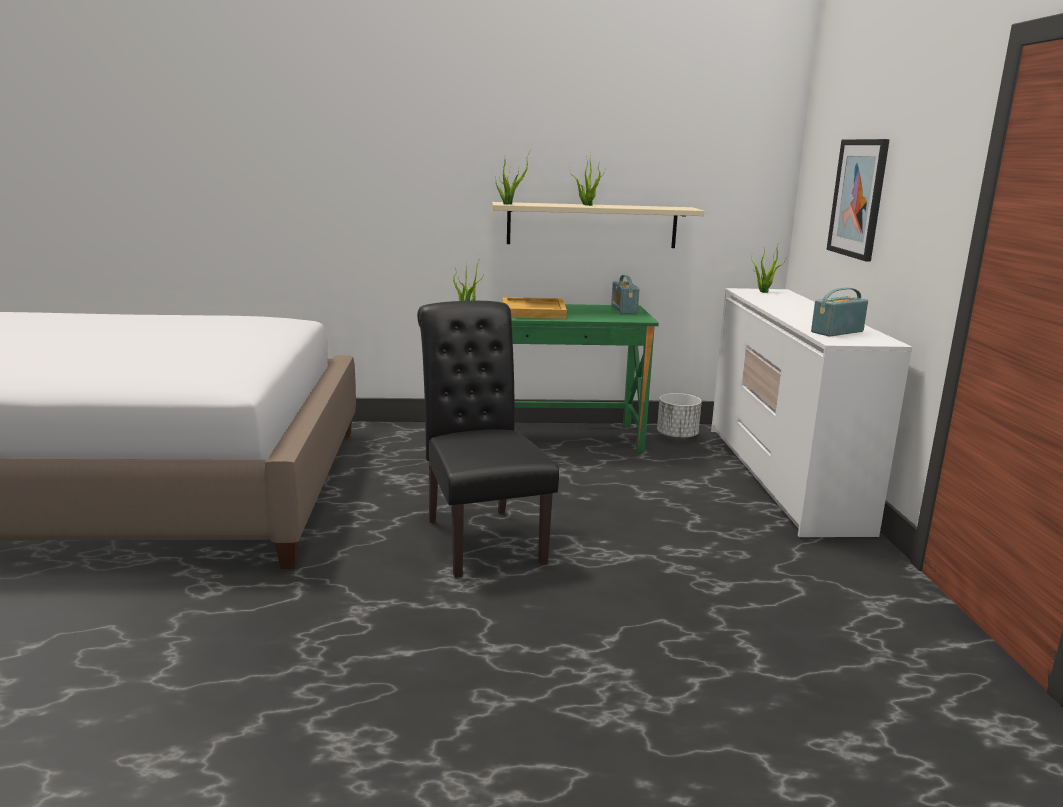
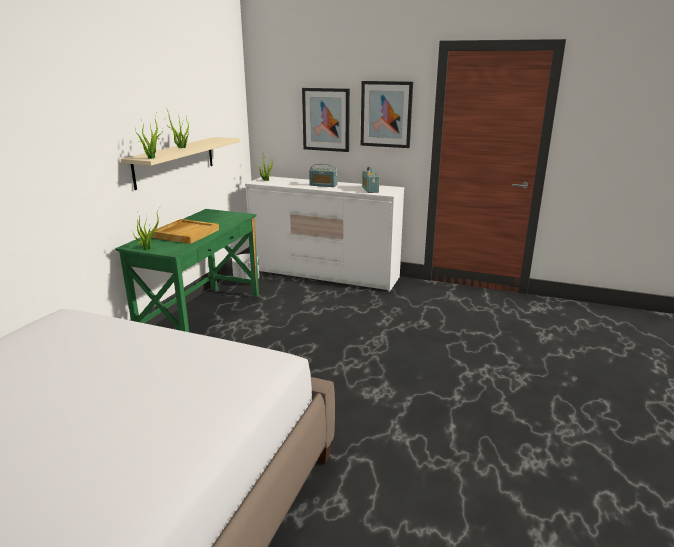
camera: 65 degrees left, 5 degrees up
black chair [417,301,559,578] -> none
radio [611,275,639,314] -> radio moved to [309,164,338,187]
none -> picture [361,81,413,148]

